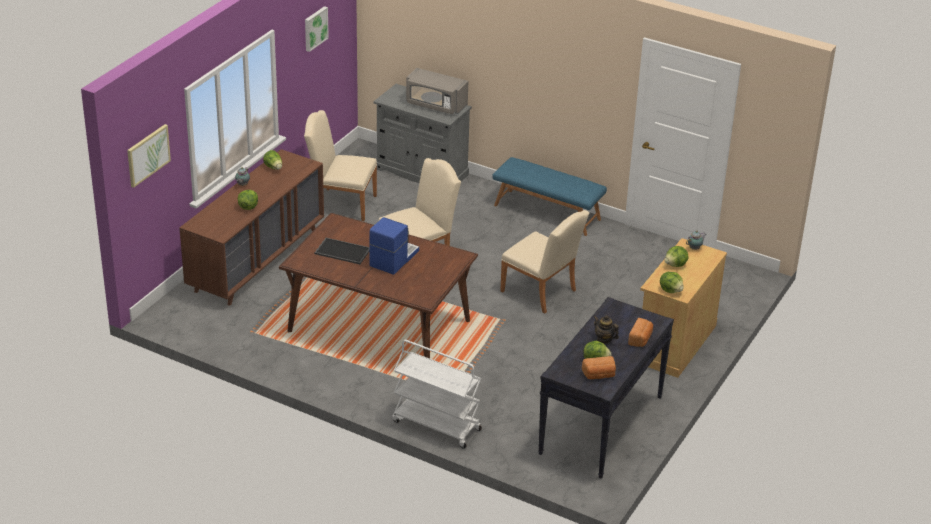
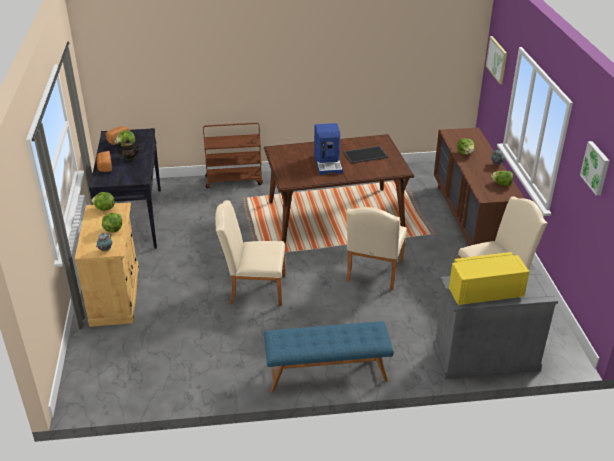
camera: 145 degrees right, 0 degrees up
white cart [392,340,482,449] -> brown cart [203,123,263,188]
grey microwave [406,68,468,114] -> yellow microwave [449,252,529,305]

